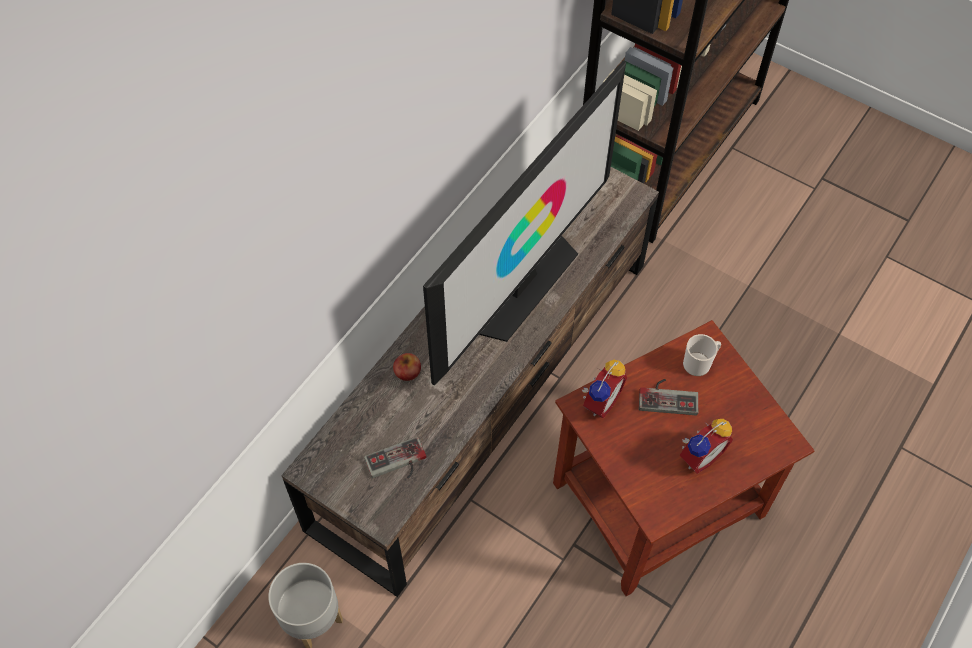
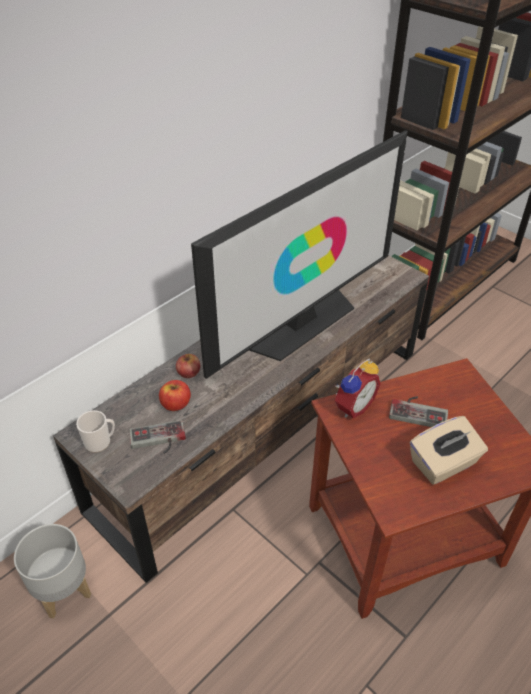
camera: 10 degrees right, 15 degrees down
alarm clock [680,419,733,474] -> beige tissue box [410,416,488,485]
mug [683,334,721,376] -> mug moved to [76,410,115,453]
none -> apple [159,380,191,411]

